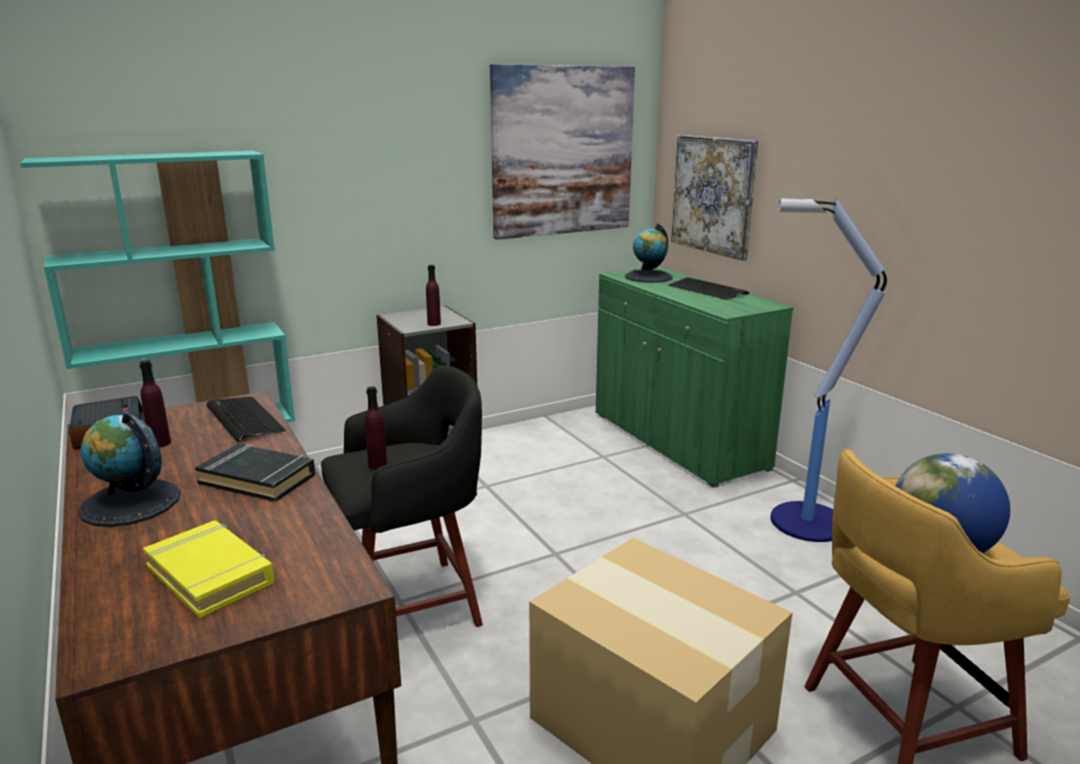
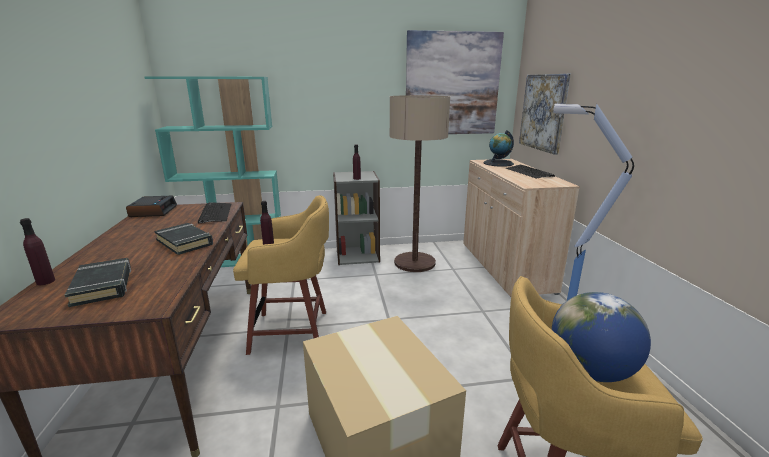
camera: 20 degrees right, 0 degrees up
globe [78,411,181,527] -> none
purple bottle [140,360,171,448] -> purple bottle moved to [20,218,55,285]
yellow book [143,521,275,618] -> black book [65,258,131,307]
black stool [321,365,483,627] -> yellow stool [233,195,329,355]
green cabinet [596,266,793,488] -> beige cabinet [463,159,580,297]
none -> floor lamp [389,95,450,272]

